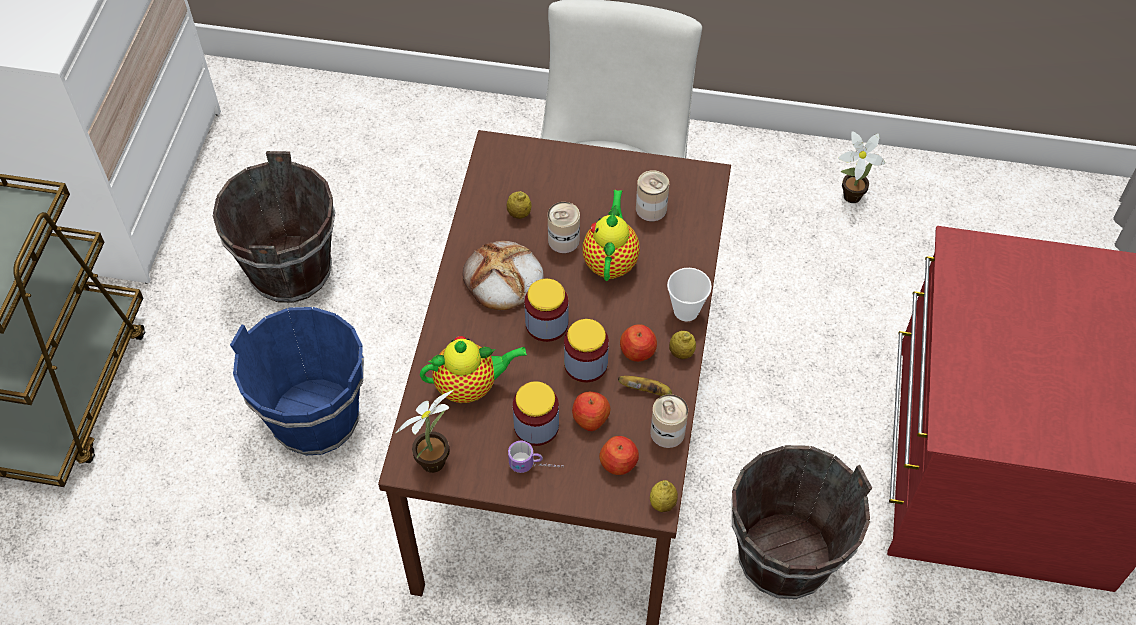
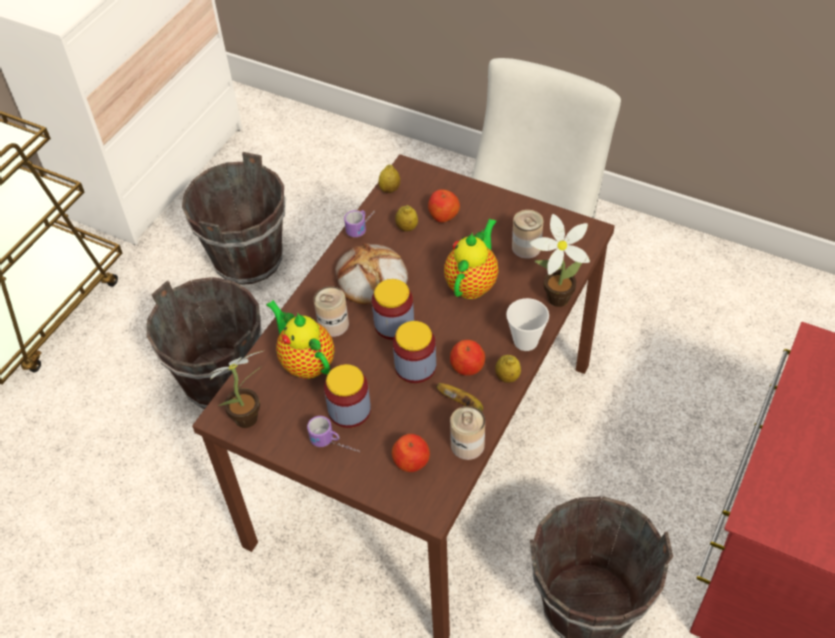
camera: 20 degrees right, 5 degrees down
blue bucket [230,307,364,455] -> brown bucket [147,277,262,409]
teapot [420,336,527,403] -> teapot turned 135 degrees counterclockwise [266,300,335,379]
can [548,202,580,253] -> can moved to [314,286,349,337]
apple [572,392,611,431] -> apple moved to [428,189,460,222]
lemon [650,480,678,512] -> lemon moved to [379,165,400,193]
potted plant [838,131,885,203] -> potted plant moved to [530,214,590,307]
none -> mug [344,210,375,237]

